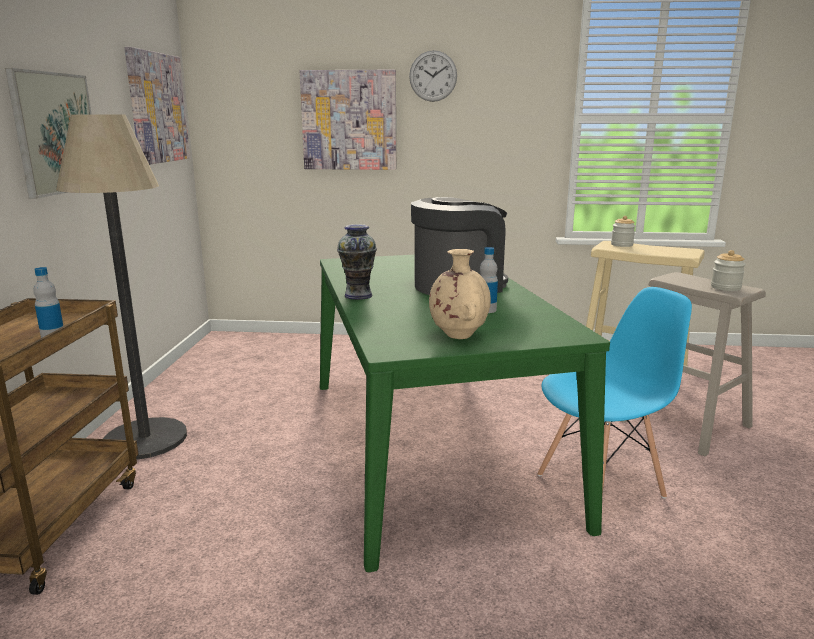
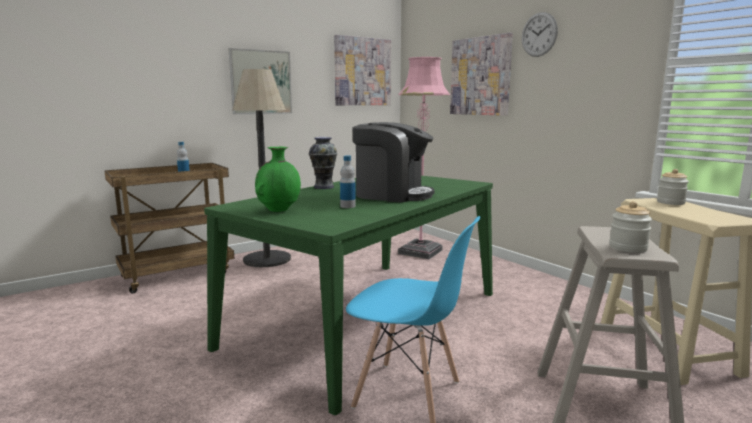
camera: 50 degrees right, 5 degrees down
beige vase [429,249,491,339] -> green vase [255,147,301,212]
none -> pink floor lamp [398,57,450,259]

